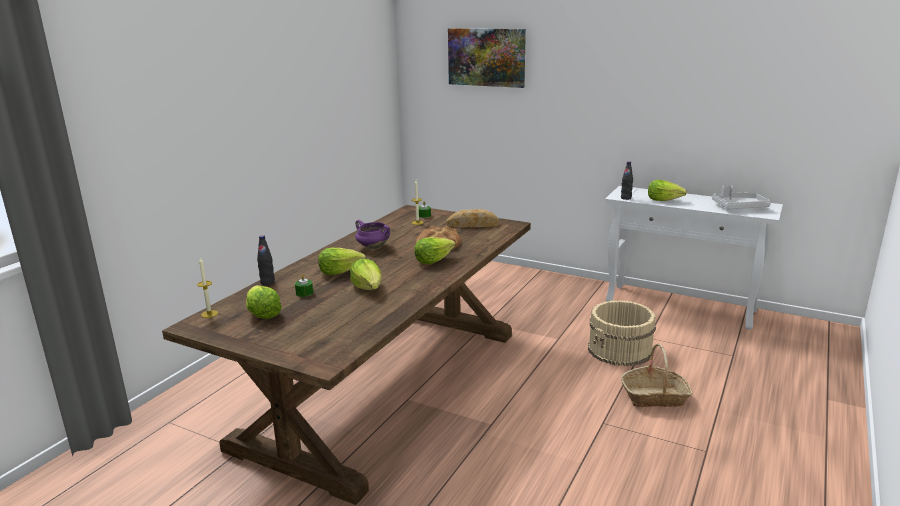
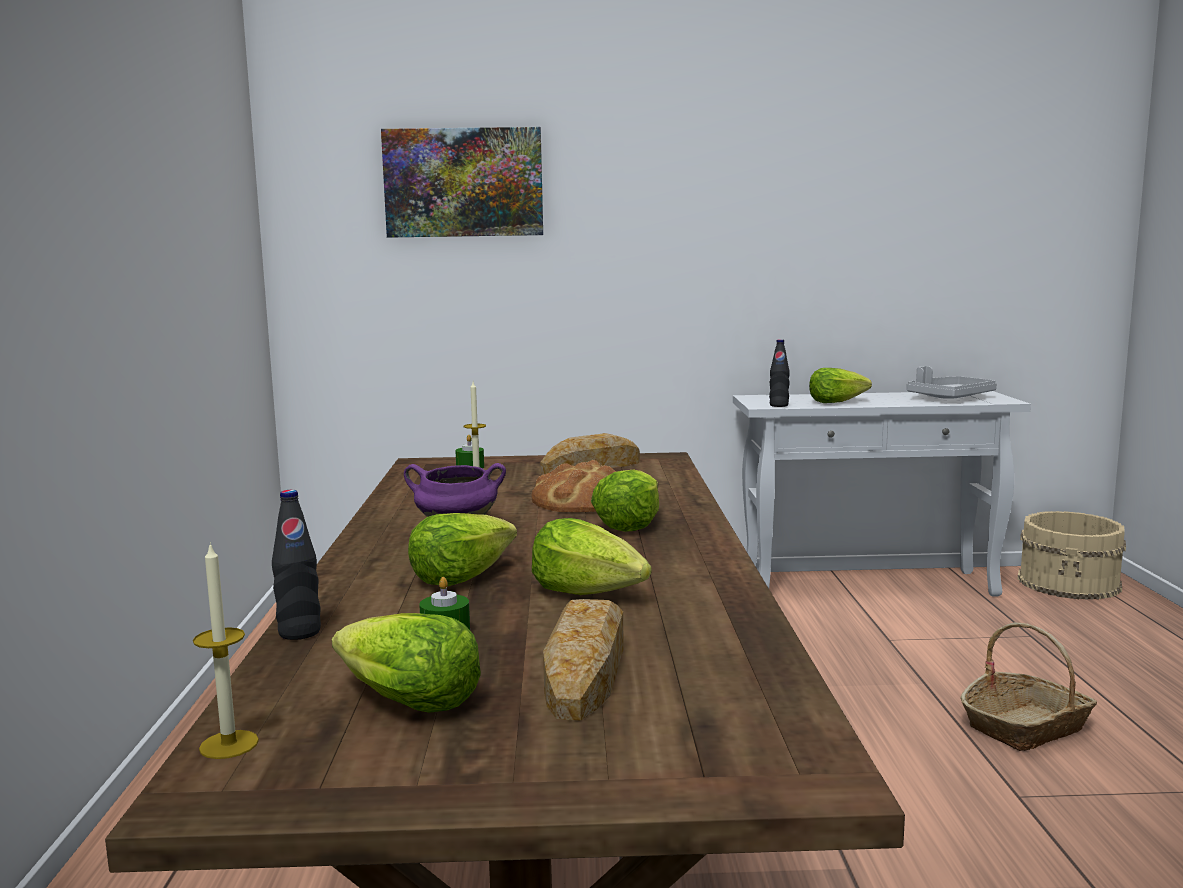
camera: 30 degrees left, 10 degrees down
beige bucket [588,300,656,366] -> beige bucket moved to [1017,511,1126,600]
none -> bread [543,599,624,721]

